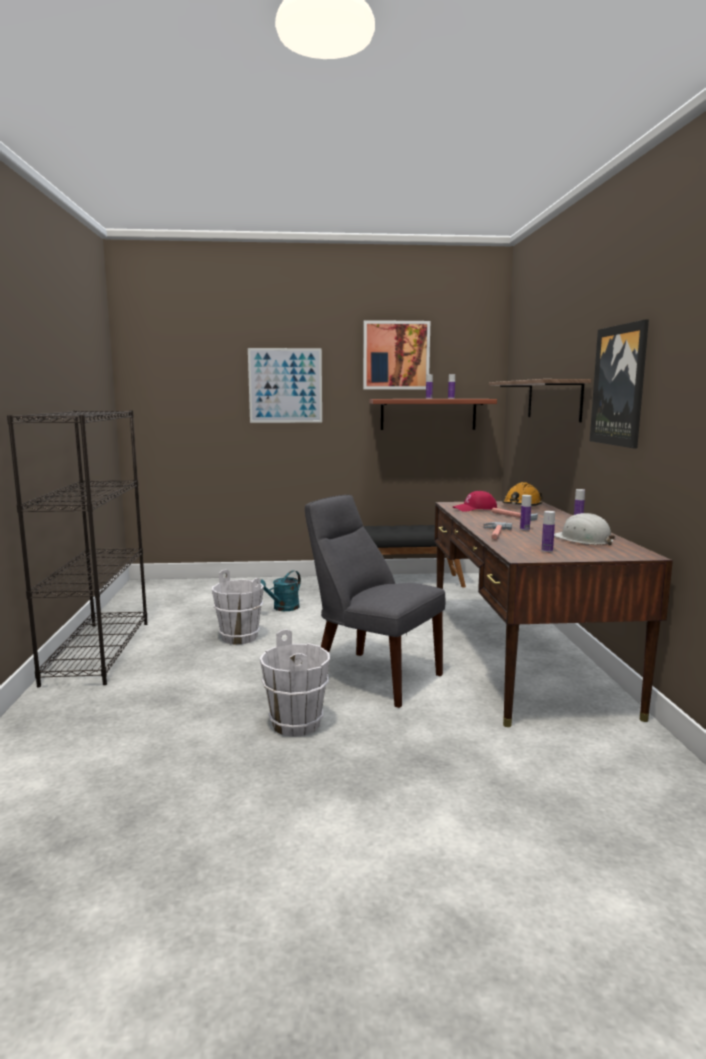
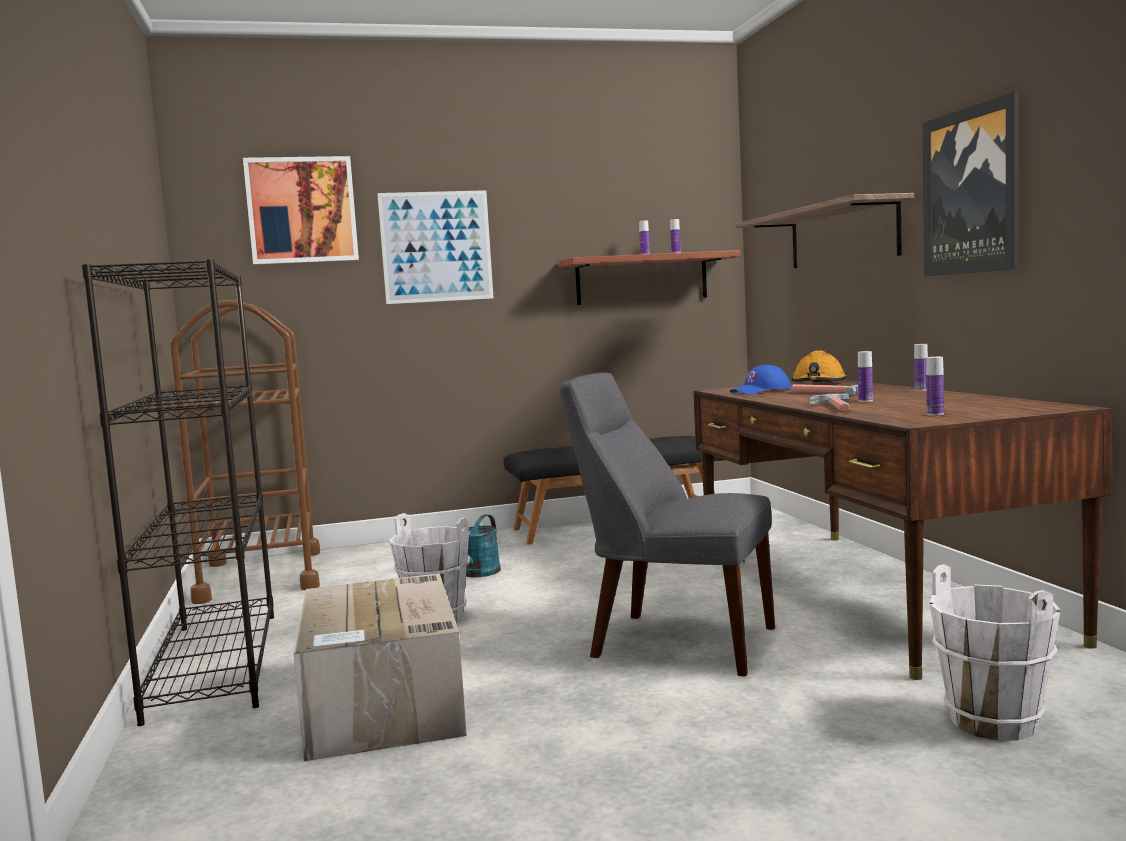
camera: 10 degrees left, 5 degrees down
white bucket [260,629,330,737] -> white bucket moved to [930,564,1061,740]
picture [363,320,430,389] -> picture moved to [243,156,359,265]
red cap [453,491,497,512] -> blue cap [730,365,791,394]
white hard hat [554,513,616,546] -> none
none -> brown cart [170,300,320,604]
none -> cardboard box [293,573,467,761]

